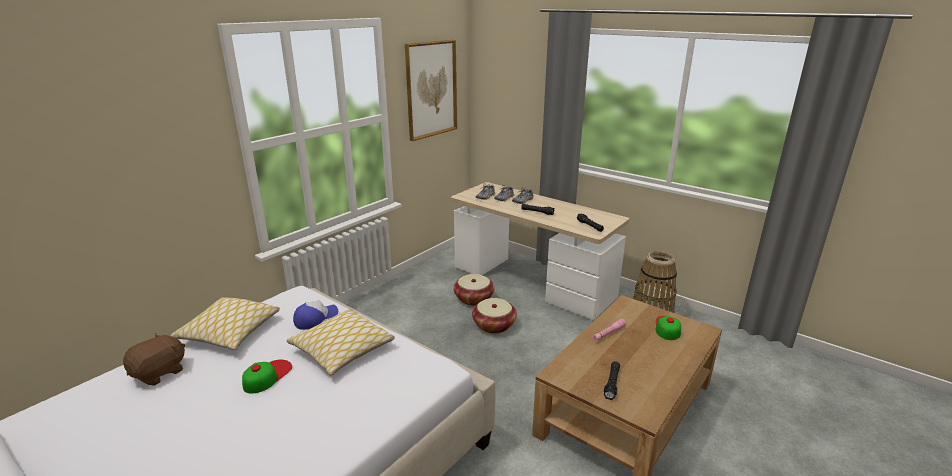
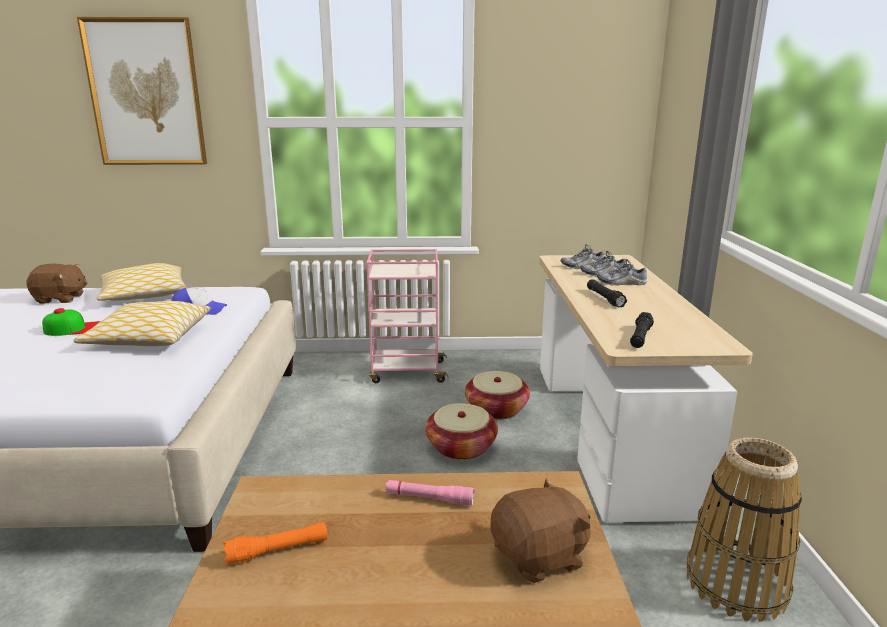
camera: 50 degrees right, 5 degrees down
picture [405,40,457,141] -> picture moved to [77,17,207,165]
black flashlight [604,361,620,400] -> orange flashlight [223,522,327,564]
cap [656,316,681,340] -> brown plush toy [490,478,591,583]
none -> pink cart [366,249,449,383]

